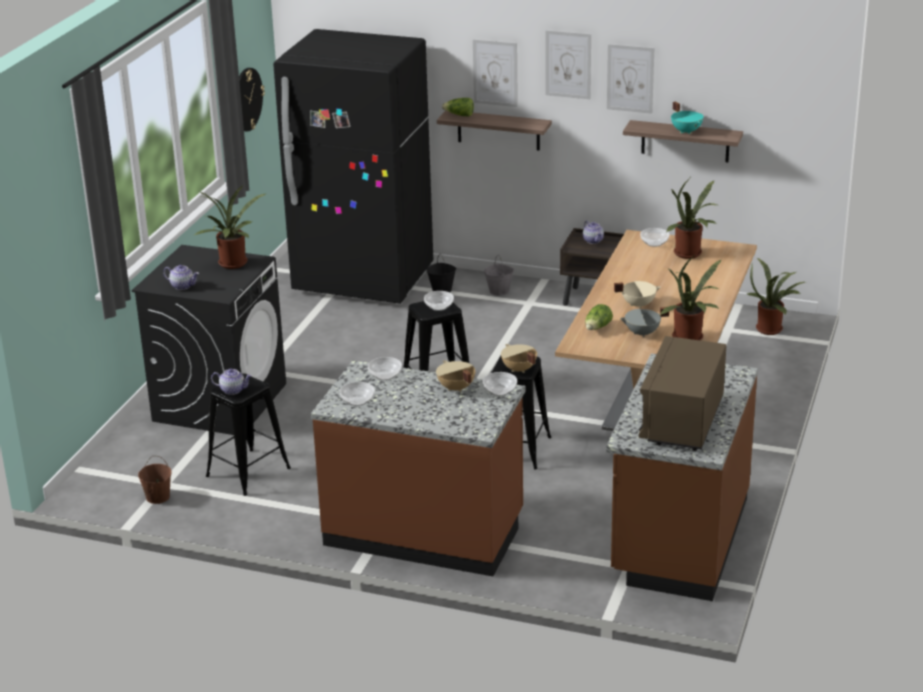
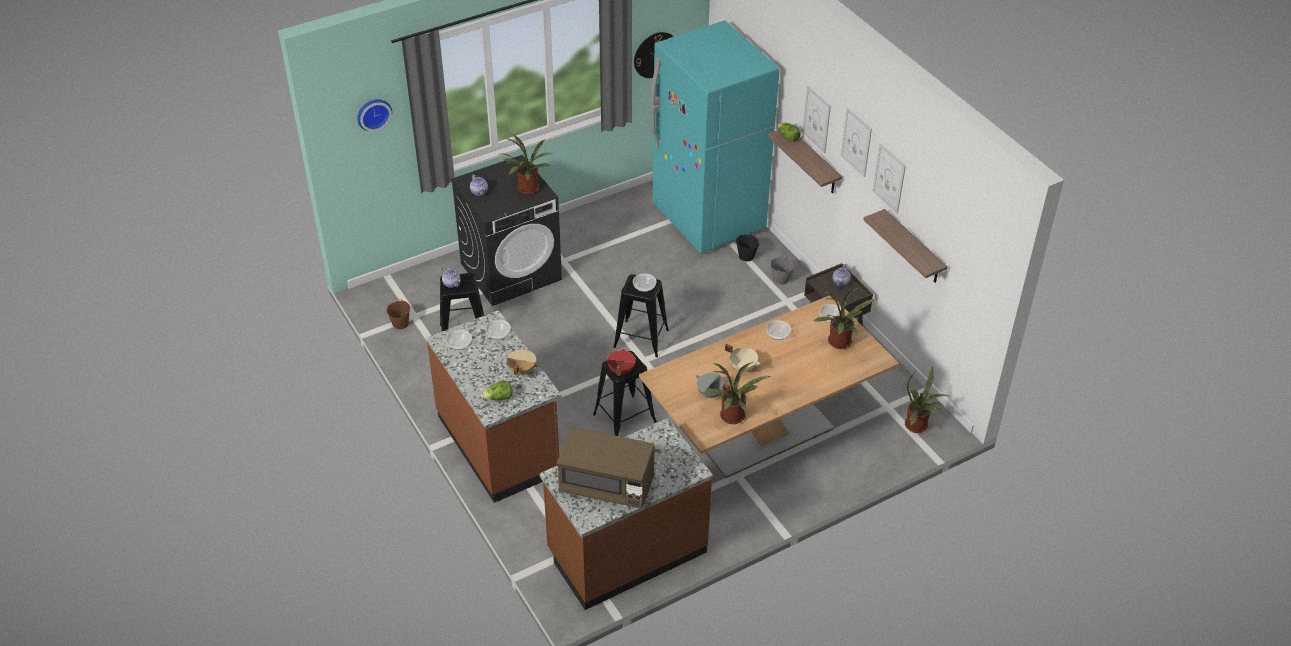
camera: 40 degrees right, 15 degrees up
black fridge [273,29,433,304] -> turquoise fridge [650,20,780,254]
bowl [482,372,517,396] -> bowl moved to [766,320,791,340]
beige cooking pot [501,344,537,373] -> red cooking pot [607,348,636,375]
lettuce [585,304,613,330] -> lettuce moved to [481,381,513,400]
brown microwave [639,336,726,451] -> brown microwave turned 135 degrees counterclockwise [557,427,655,509]
turquoise cooking pot [671,101,704,134] -> none
none -> wall clock [357,99,392,132]

